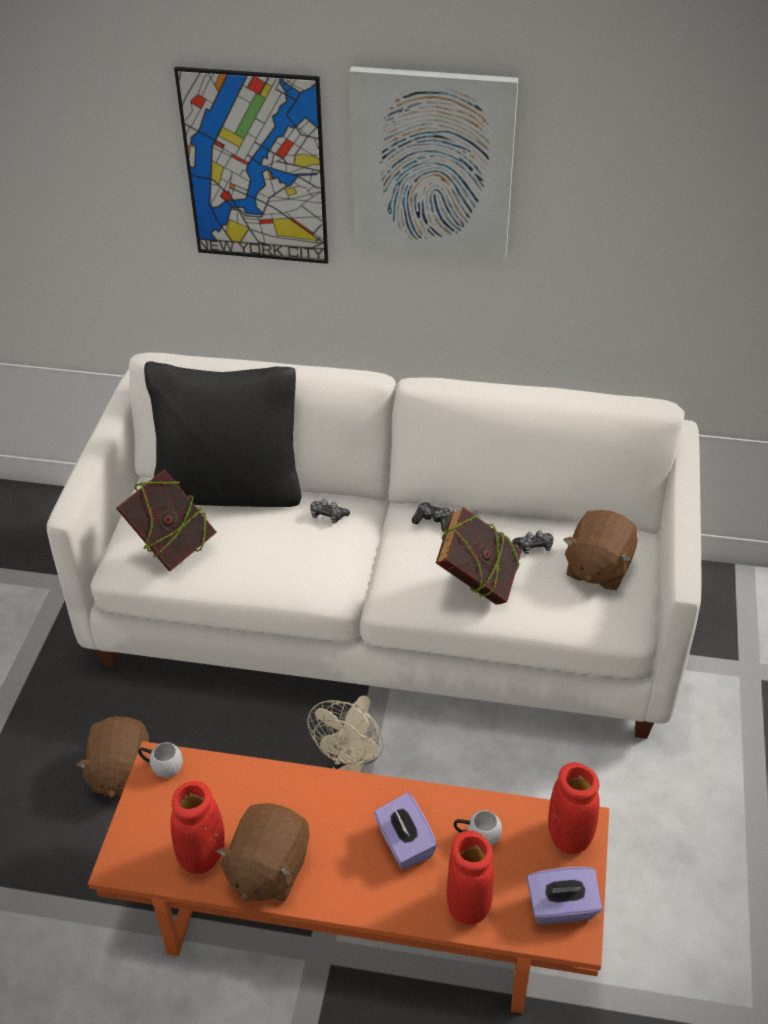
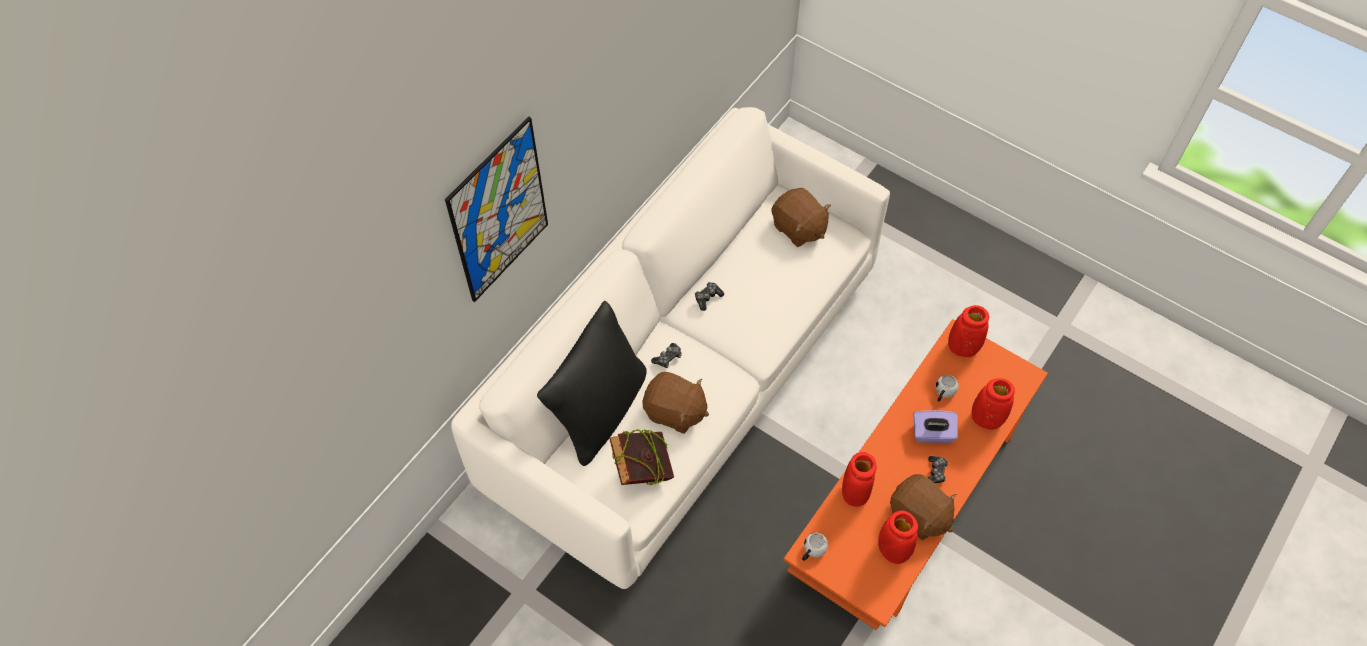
camera: 65 degrees left, 15 degrees up
brown plush toy [76,716,149,798] -> brown plush toy moved to [642,372,709,434]
beige fan [307,696,384,772] -> none
picture [349,66,519,259] -> none
book [436,507,522,605] -> none
game controller [513,531,554,554] -> game controller moved to [928,456,949,483]
purple tissue box [527,867,602,925] -> none
none -> red vase [842,452,877,507]

